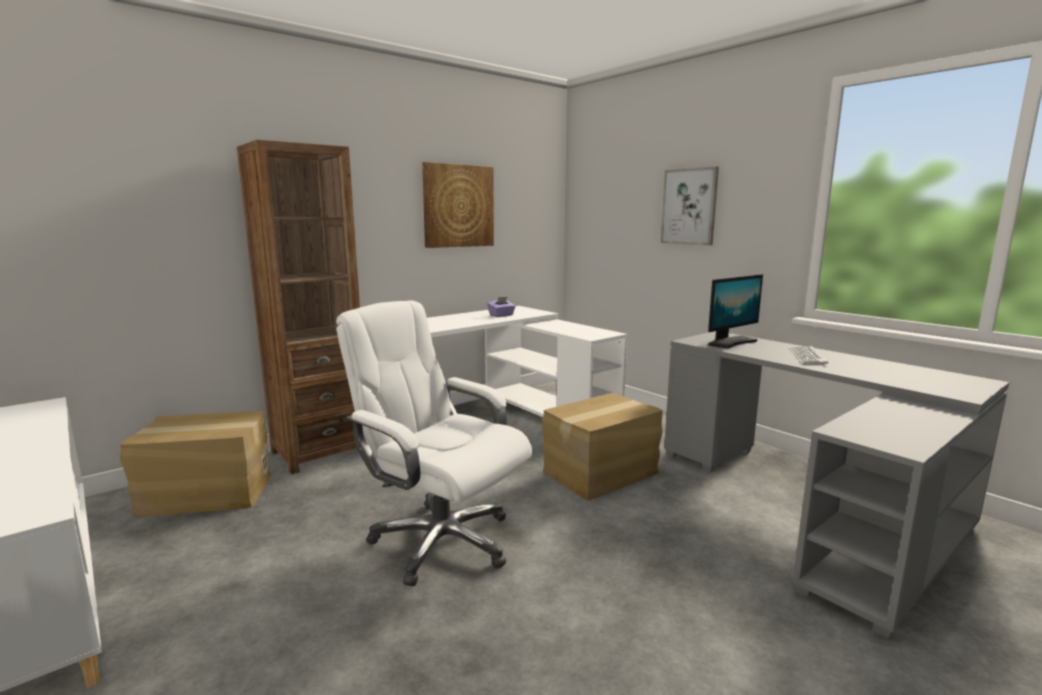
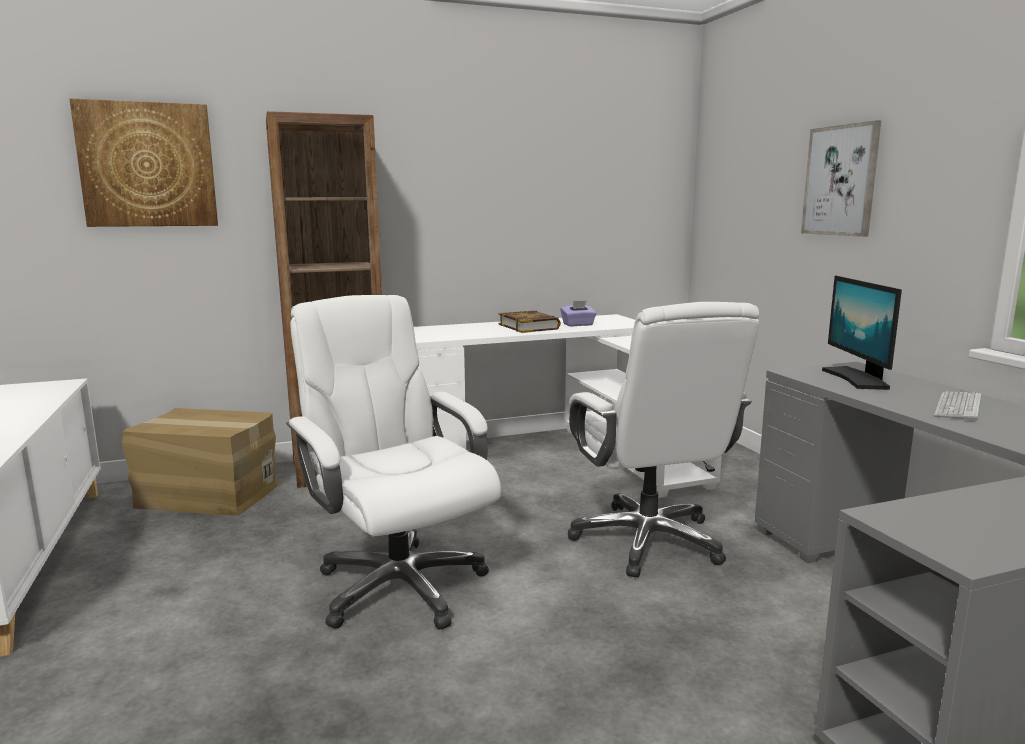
camera: 20 degrees right, 0 degrees up
picture [422,162,494,248] -> picture moved to [70,98,218,227]
cardboard box [542,393,663,500] -> white office chair [568,302,759,578]
monitor [708,274,763,349] -> monitor turned 105 degrees clockwise [822,276,902,390]
none -> book [498,311,561,333]

